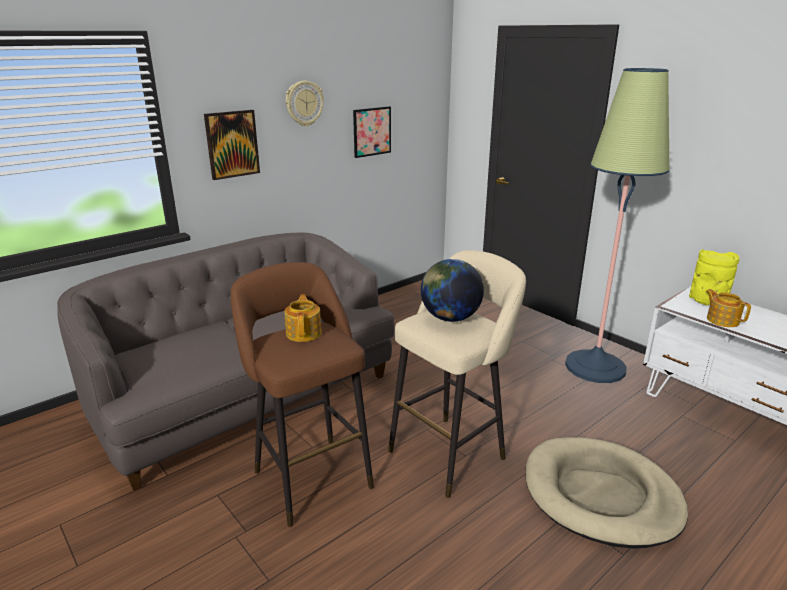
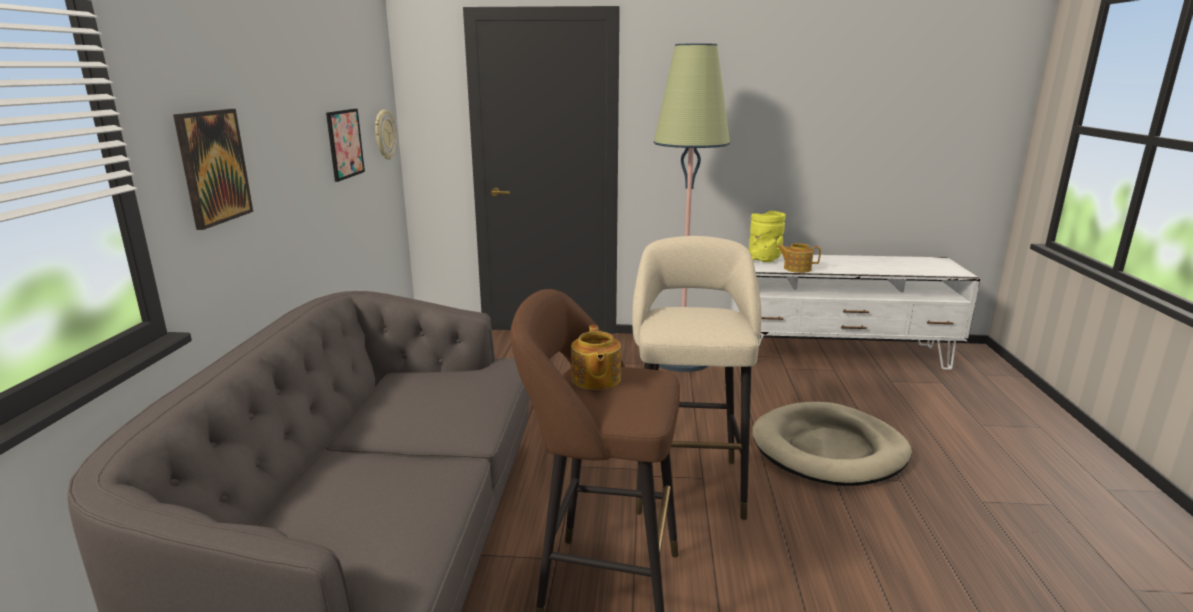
camera: 45 degrees left, 5 degrees down
teapot [284,294,322,342] -> teapot turned 135 degrees counterclockwise [571,325,621,390]
wall clock [286,81,324,127] -> wall clock moved to [375,110,397,160]
globe [421,259,484,322] -> none

